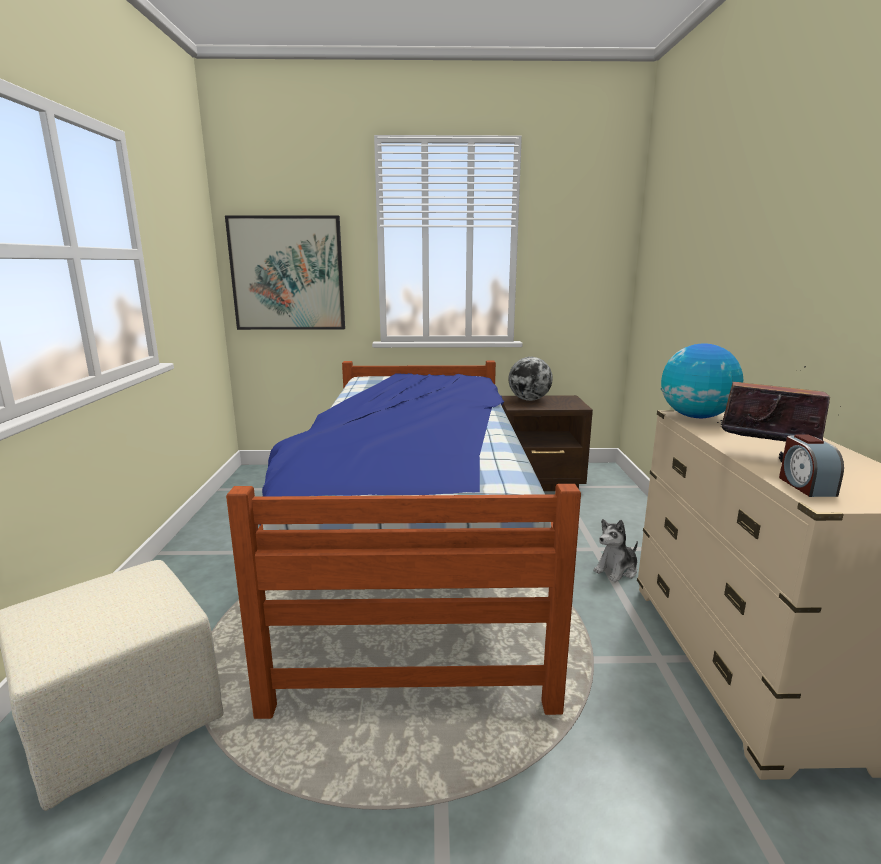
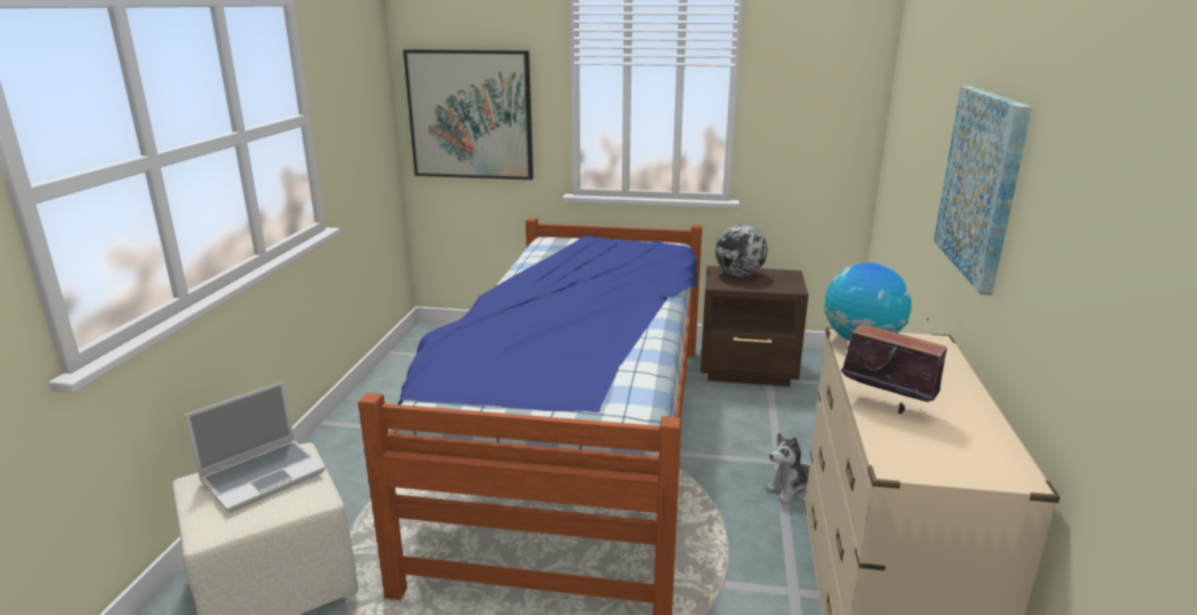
camera: 10 degrees right, 5 degrees up
alarm clock [779,435,844,497] -> none
none -> laptop [185,381,325,512]
none -> picture [934,86,1032,295]

